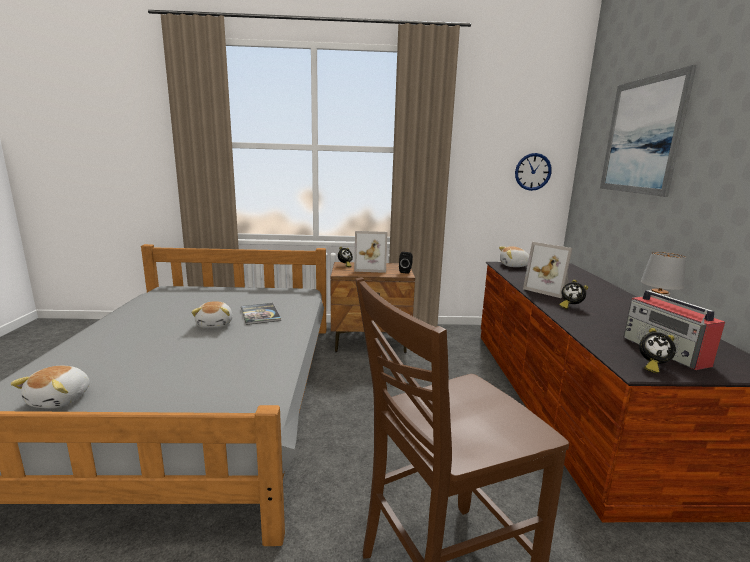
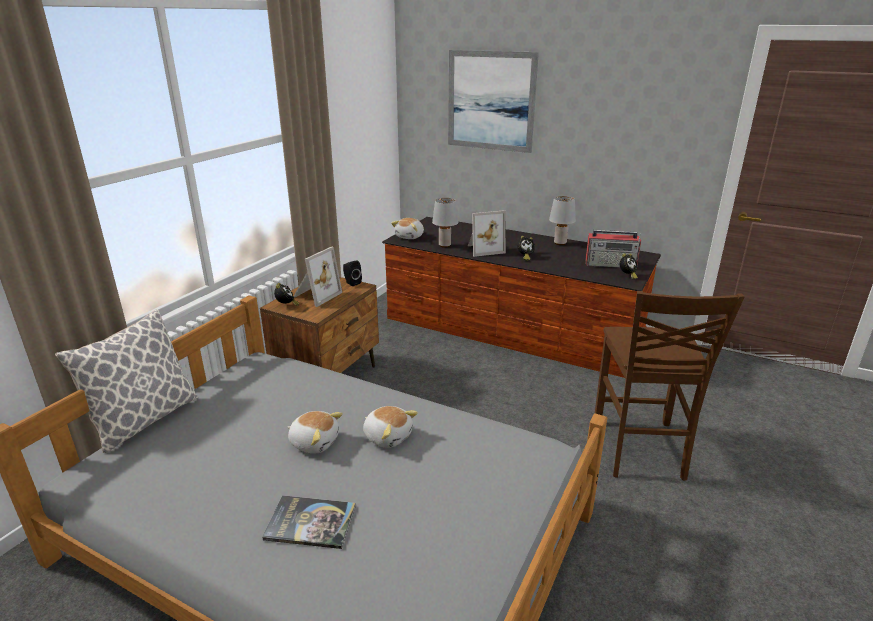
camera: 60 degrees left, 10 degrees up
plush toy [10,366,90,409] -> plush toy moved to [363,406,418,448]
book [241,303,281,325] -> book moved to [262,495,356,549]
wall clock [515,153,552,191] -> none
none -> pillow [55,310,198,453]
none -> grey table lamp [432,198,459,248]

